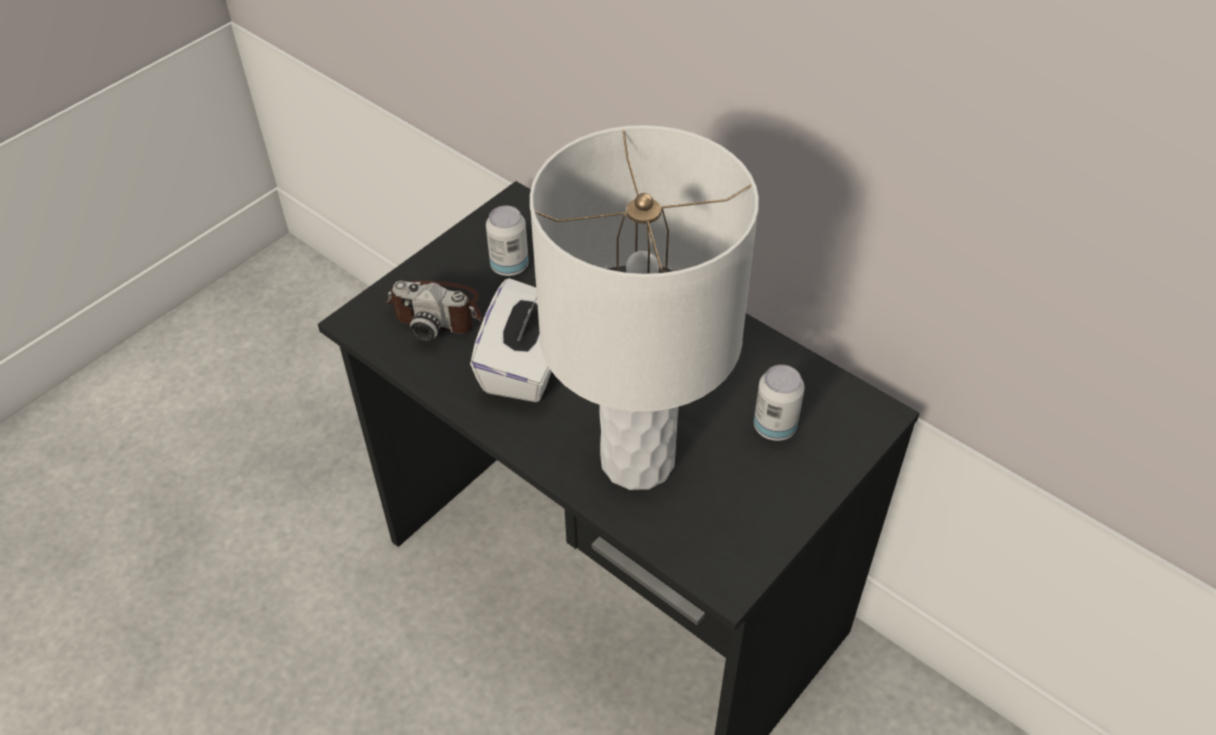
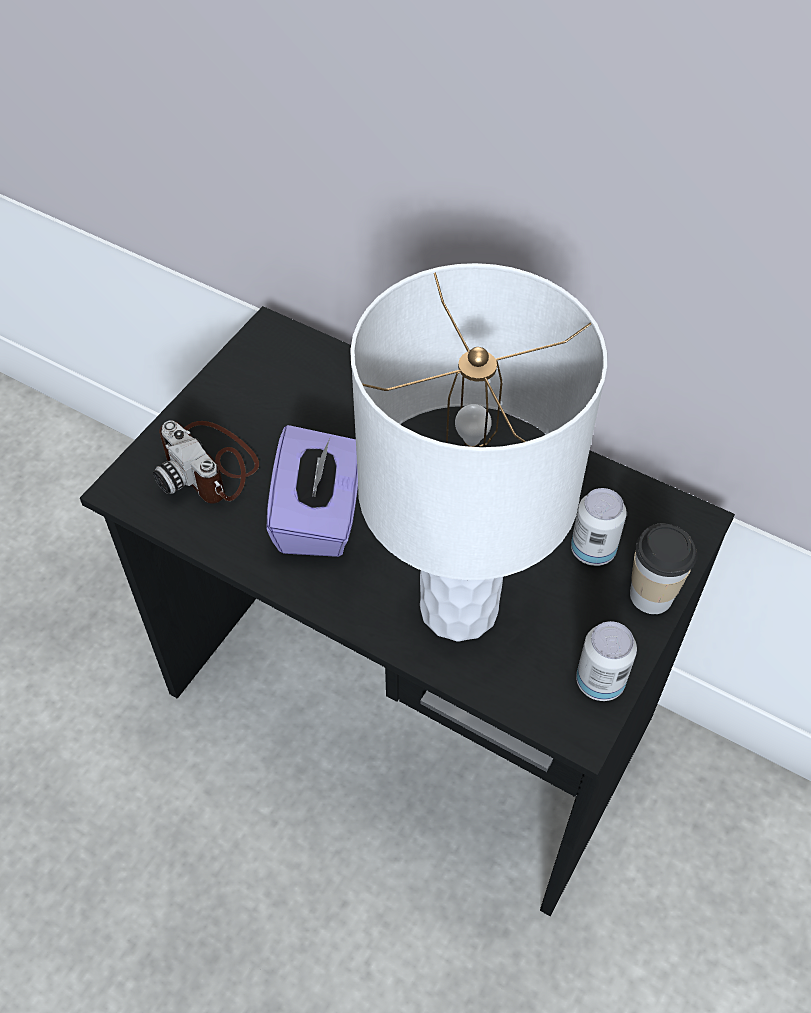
camera: 10 degrees left, 5 degrees up
camera [385,281,482,341] -> camera turned 45 degrees clockwise [153,420,259,503]
white tissue box [470,278,552,402] -> purple tissue box [267,425,358,557]
can [486,206,529,276] -> can moved to [576,621,637,701]
none -> cup [630,523,697,614]

